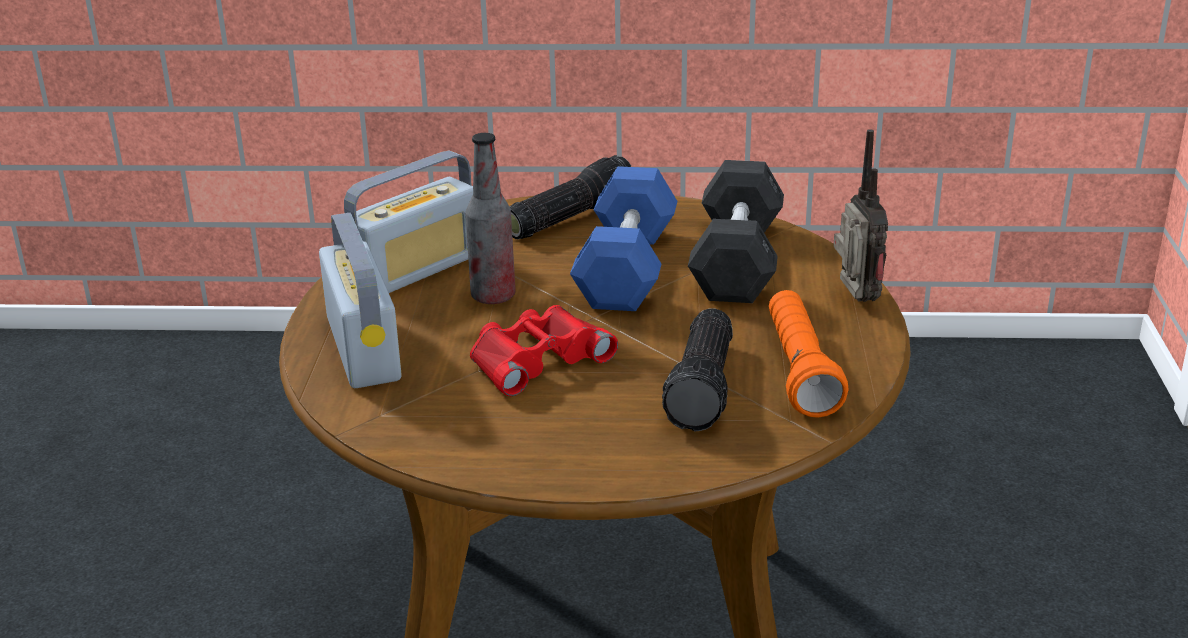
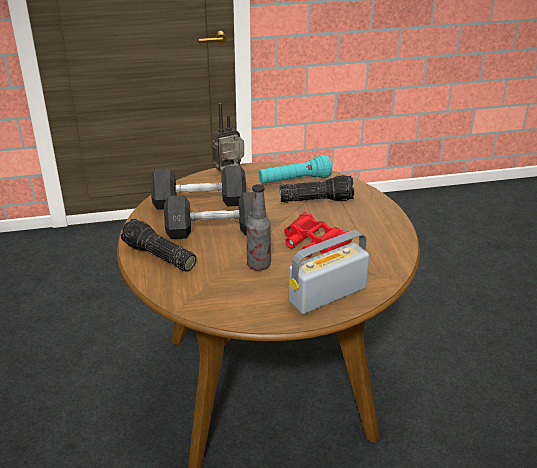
camera: 105 degrees left, 5 degrees up
radio [344,151,473,293] -> none
blue dumbbell [570,166,677,311] -> grey dumbbell [164,192,253,239]
orange flashlight [769,290,849,418] -> turquoise flashlight [259,155,332,184]

